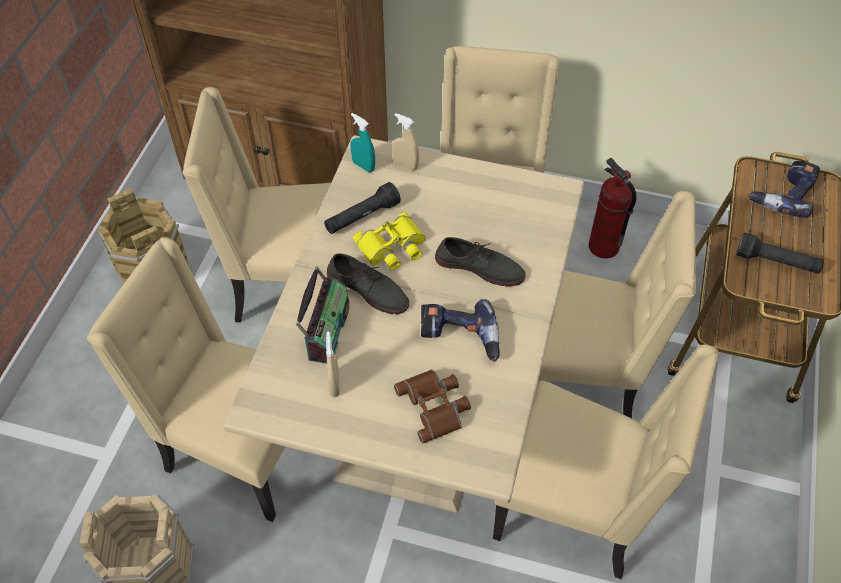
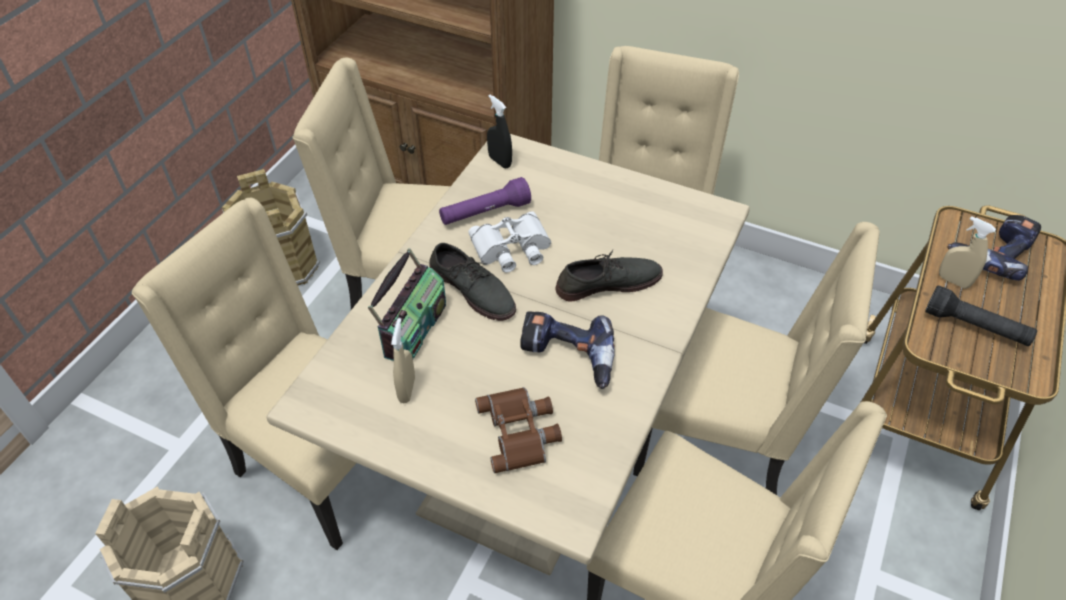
camera: 10 degrees right, 5 degrees down
black flashlight [324,182,401,234] -> purple flashlight [439,177,531,225]
turquoise spray bottle [351,113,375,172] -> black spray bottle [487,95,512,169]
yellow binoculars [353,212,426,270] -> white binoculars [468,211,551,273]
beige spray bottle [392,113,419,171] -> beige spray bottle moved to [939,216,996,289]
grey shoe [435,237,526,286] -> grey shoe turned 45 degrees counterclockwise [555,249,663,302]
fire extinguisher [589,158,637,259] -> none

